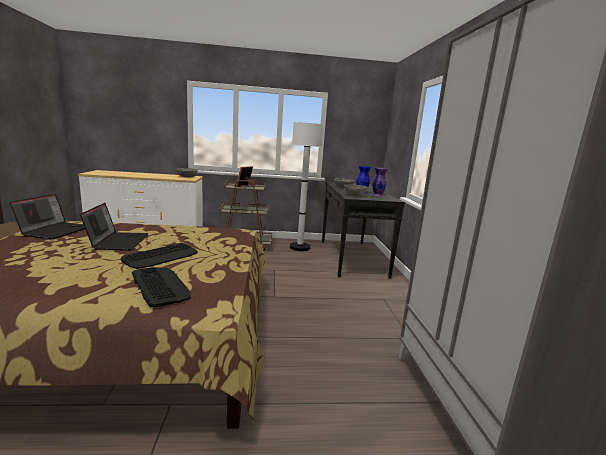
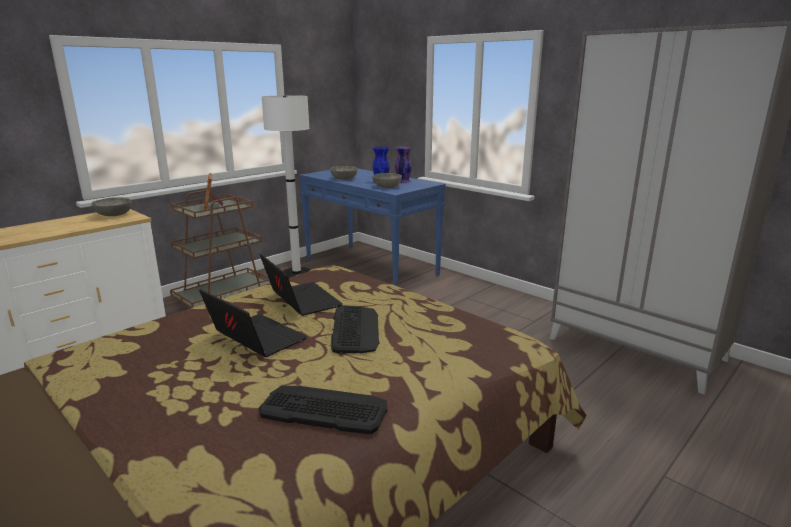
camera: 40 degrees left, 5 degrees up
laptop [10,194,85,240] -> laptop moved to [260,254,343,316]
keyboard [132,267,191,307] -> keyboard moved to [258,386,388,434]
black console table [322,182,405,279] -> blue console table [299,168,446,286]

